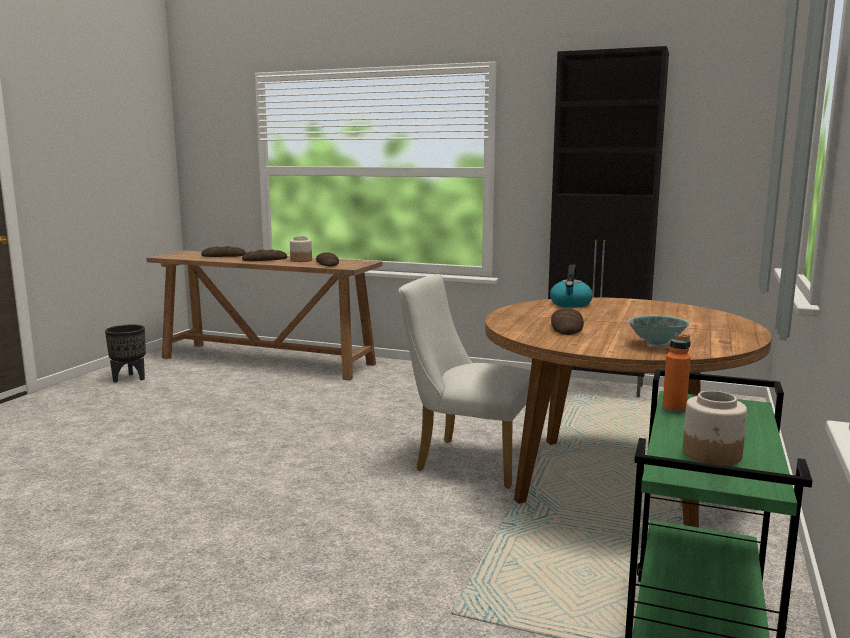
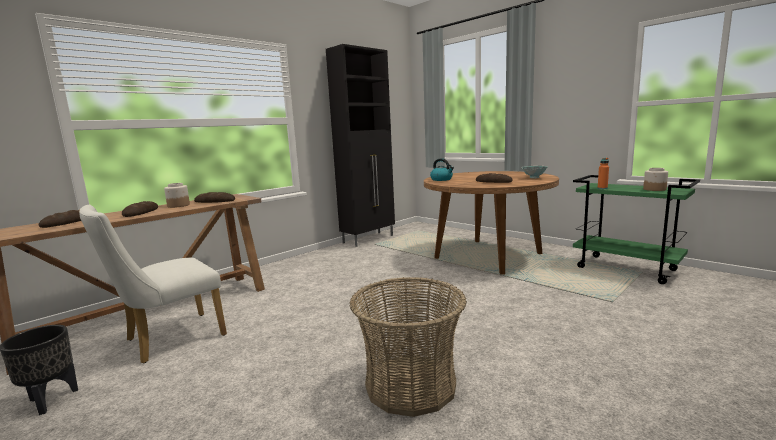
camera: 65 degrees left, 0 degrees up
white chair [399,274,531,488] -> white chair moved to [79,205,227,363]
none -> basket [350,277,467,417]

